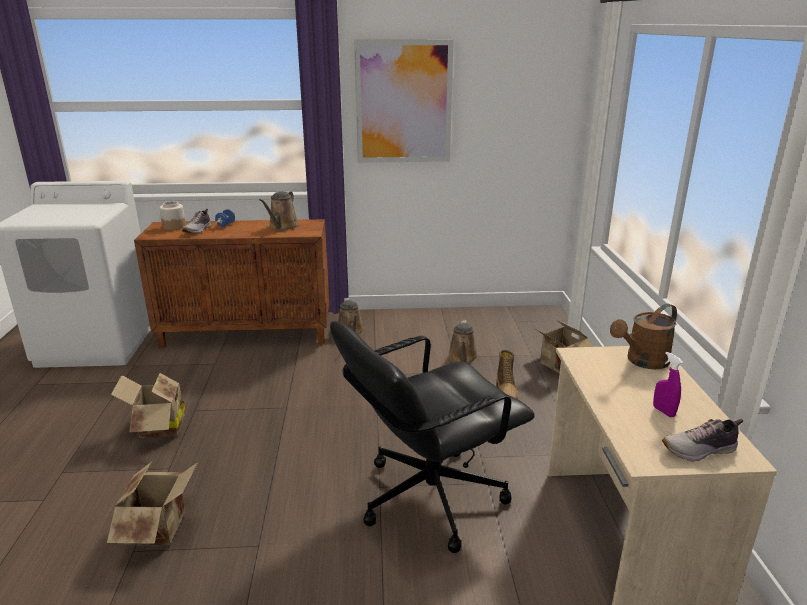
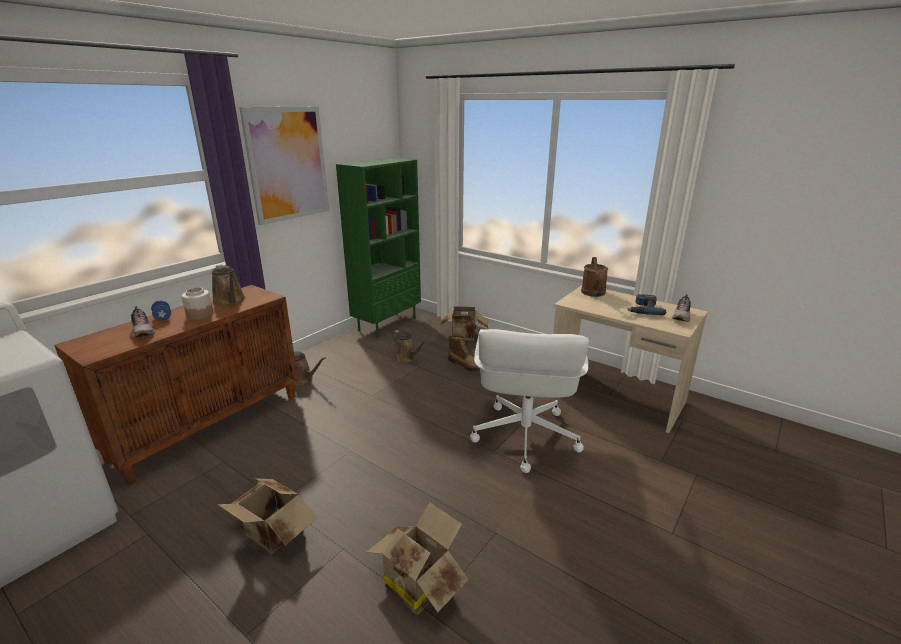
camera: 50 degrees left, 0 degrees up
jar [159,201,186,230] -> jar moved to [182,287,213,320]
black office chair [330,321,535,553] -> white office chair [470,329,589,473]
purple spray bottle [653,352,683,417] -> power drill [627,294,666,315]
none -> green bookcase [336,158,421,338]

